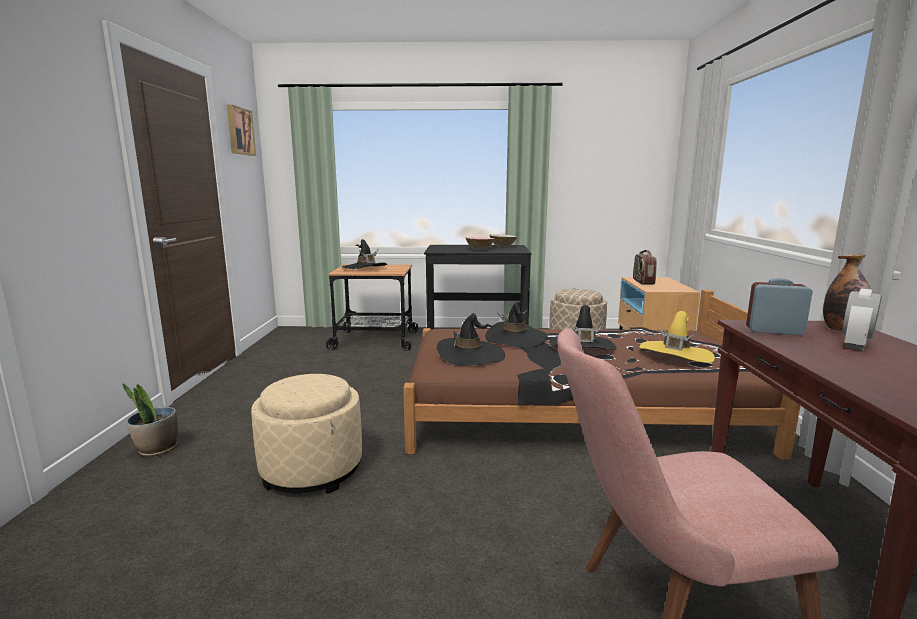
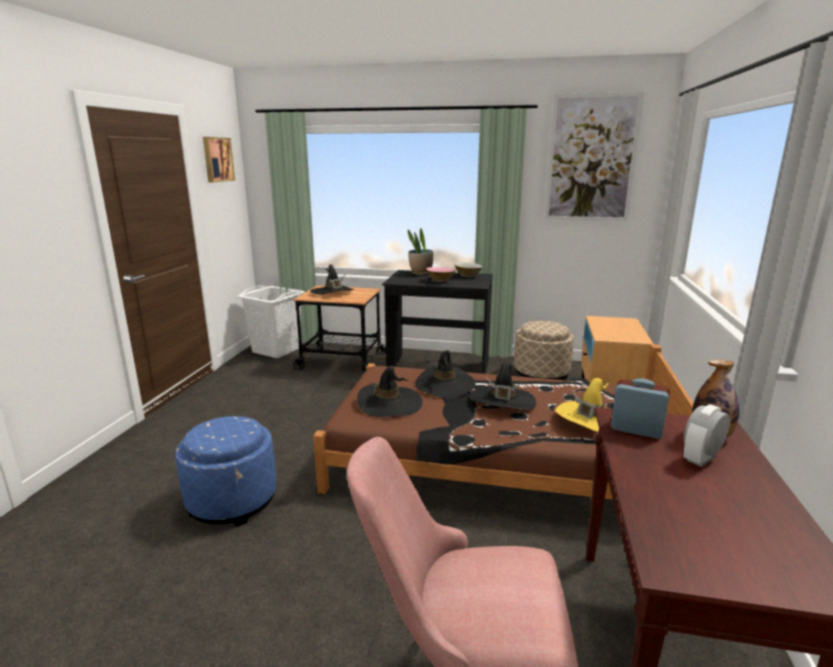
camera: 10 degrees right, 5 degrees up
potted plant [122,383,178,457] -> potted plant moved to [408,228,433,275]
beige ottoman [251,374,362,494] -> blue ottoman [175,416,276,527]
radio [633,250,657,285] -> none
none -> white laundry basket [237,285,305,358]
none -> picture [545,92,644,221]

